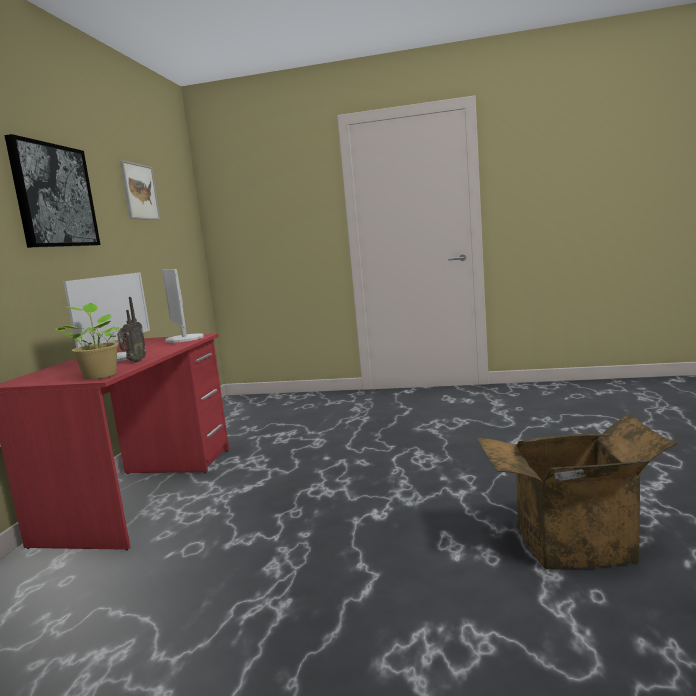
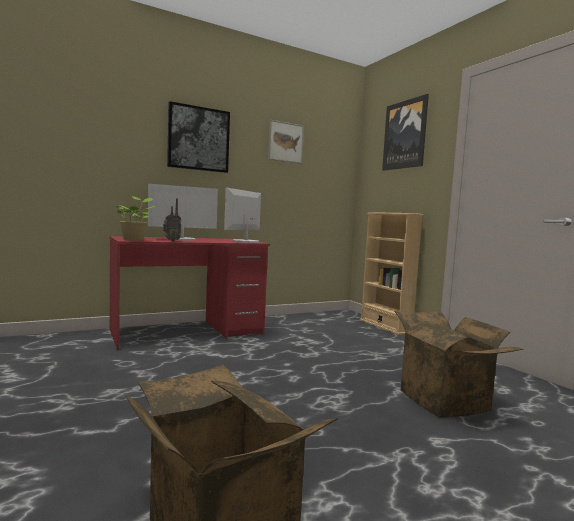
camera: 50 degrees right, 5 degrees down
none -> beige bookcase [360,212,423,335]
none -> picture [382,94,429,171]
none -> cardboard box [394,310,523,418]

